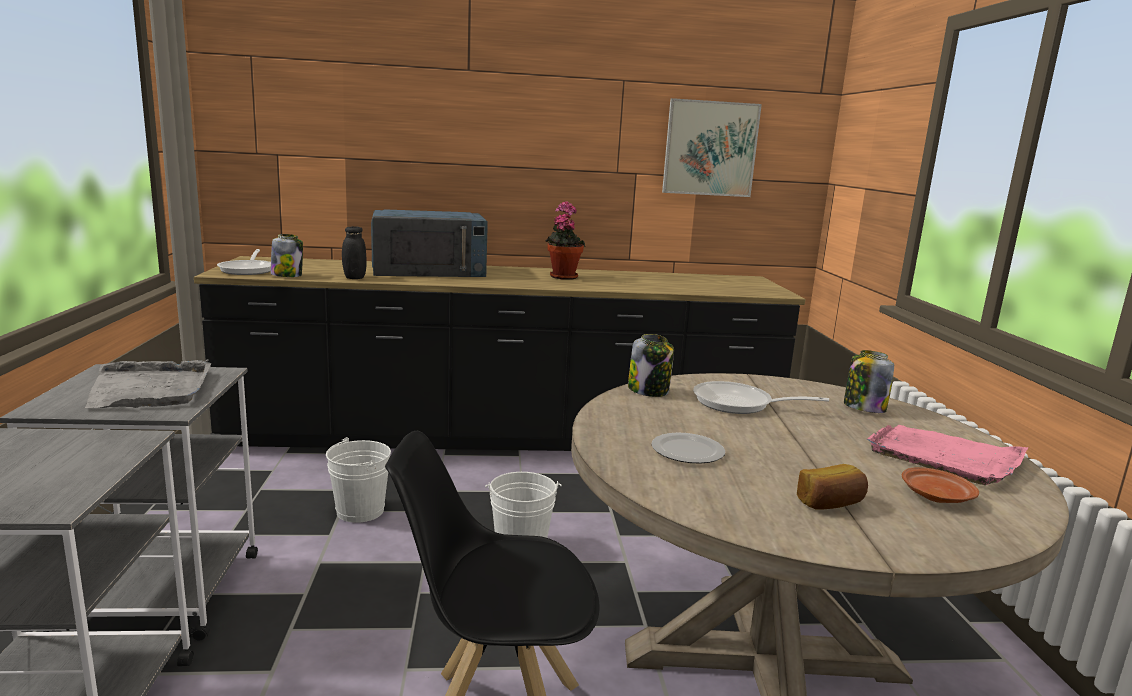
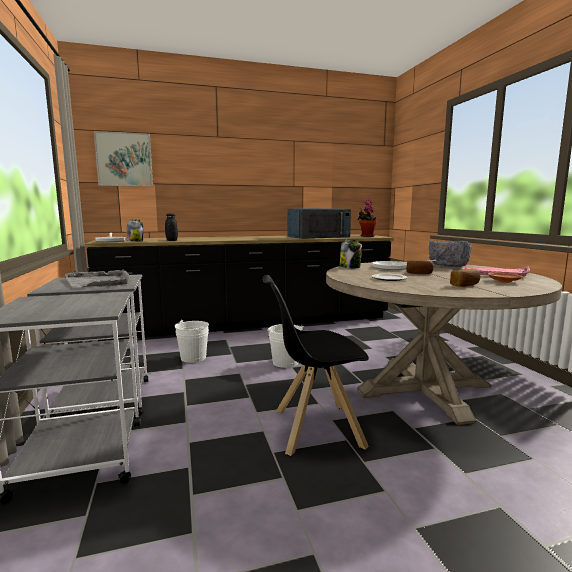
camera: 10 degrees left, 5 degrees down
blue microwave [371,209,488,277] -> blue microwave moved to [288,208,351,239]
potted plant [545,201,585,280] -> potted plant moved to [358,199,377,237]
picture [662,98,762,197] -> picture moved to [94,131,153,187]
jar [844,350,894,413] -> grey bowl [429,240,472,267]
none -> bread [406,260,434,274]

